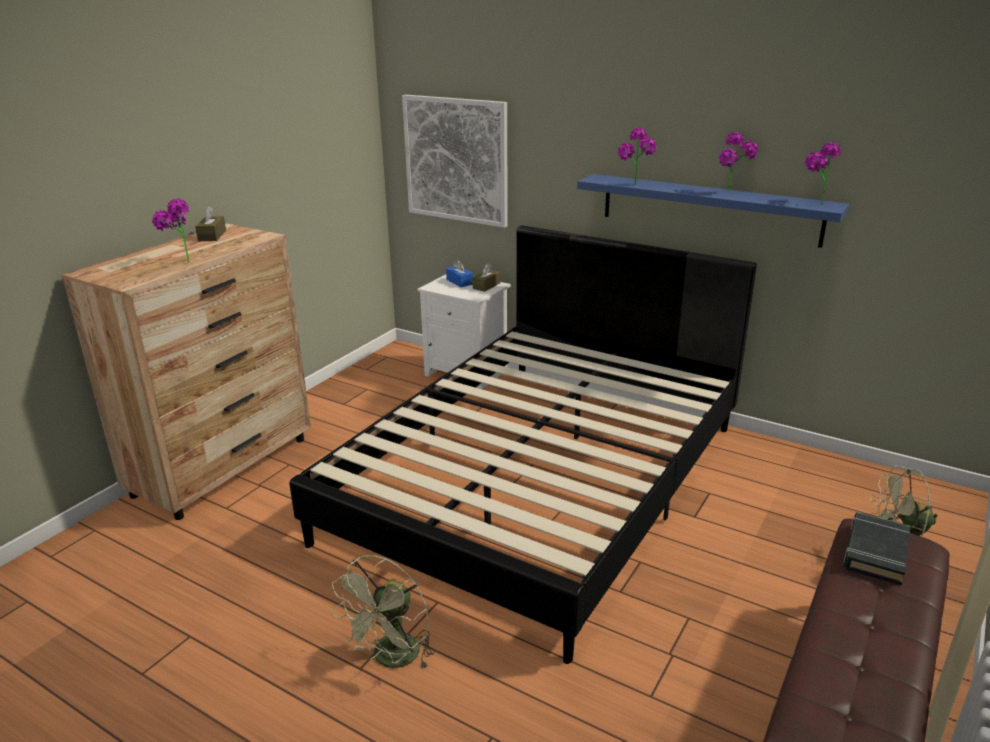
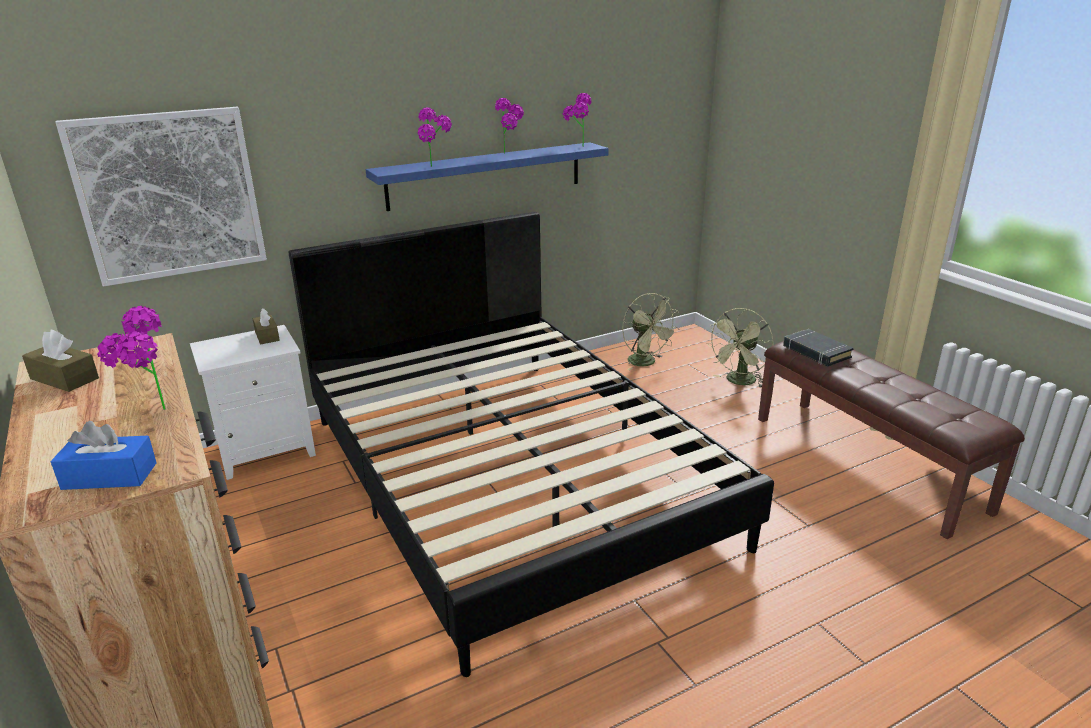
camera: 60 degrees left, 0 degrees up
green fan [331,555,435,669] -> green fan moved to [622,293,679,370]
blue tissue box [446,259,473,287] -> blue tissue box moved to [50,421,157,490]

